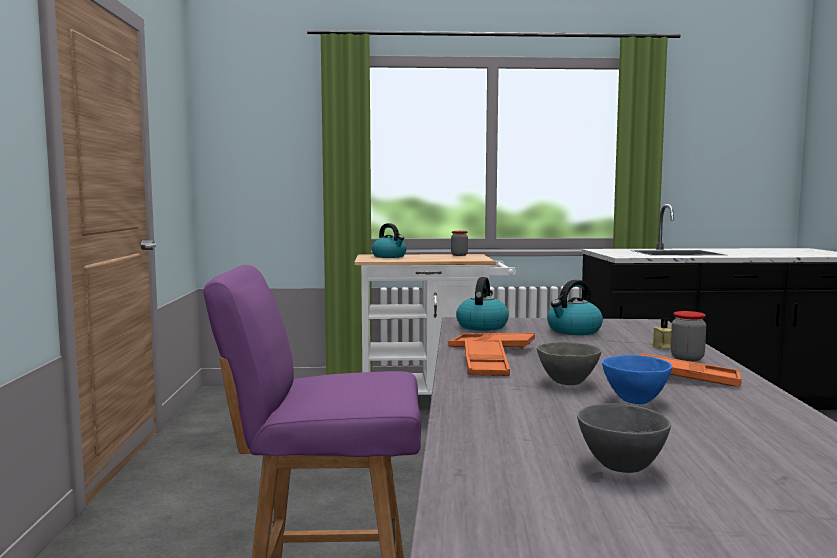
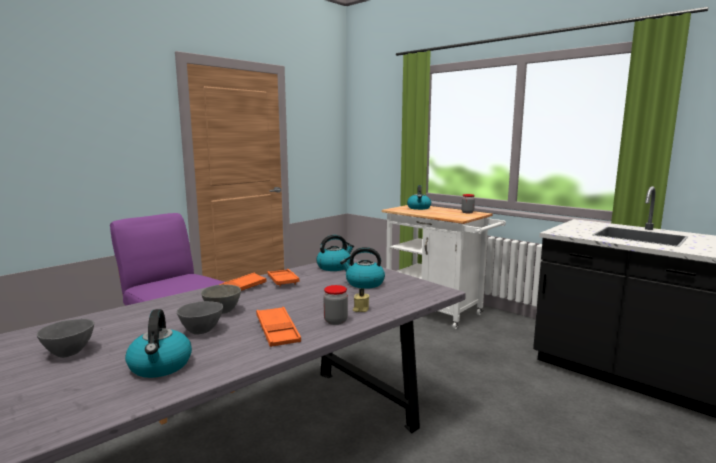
camera: 45 degrees right, 5 degrees up
blue bowl [602,355,672,404] -> grey bowl [177,301,223,334]
none -> kettle [125,309,192,378]

